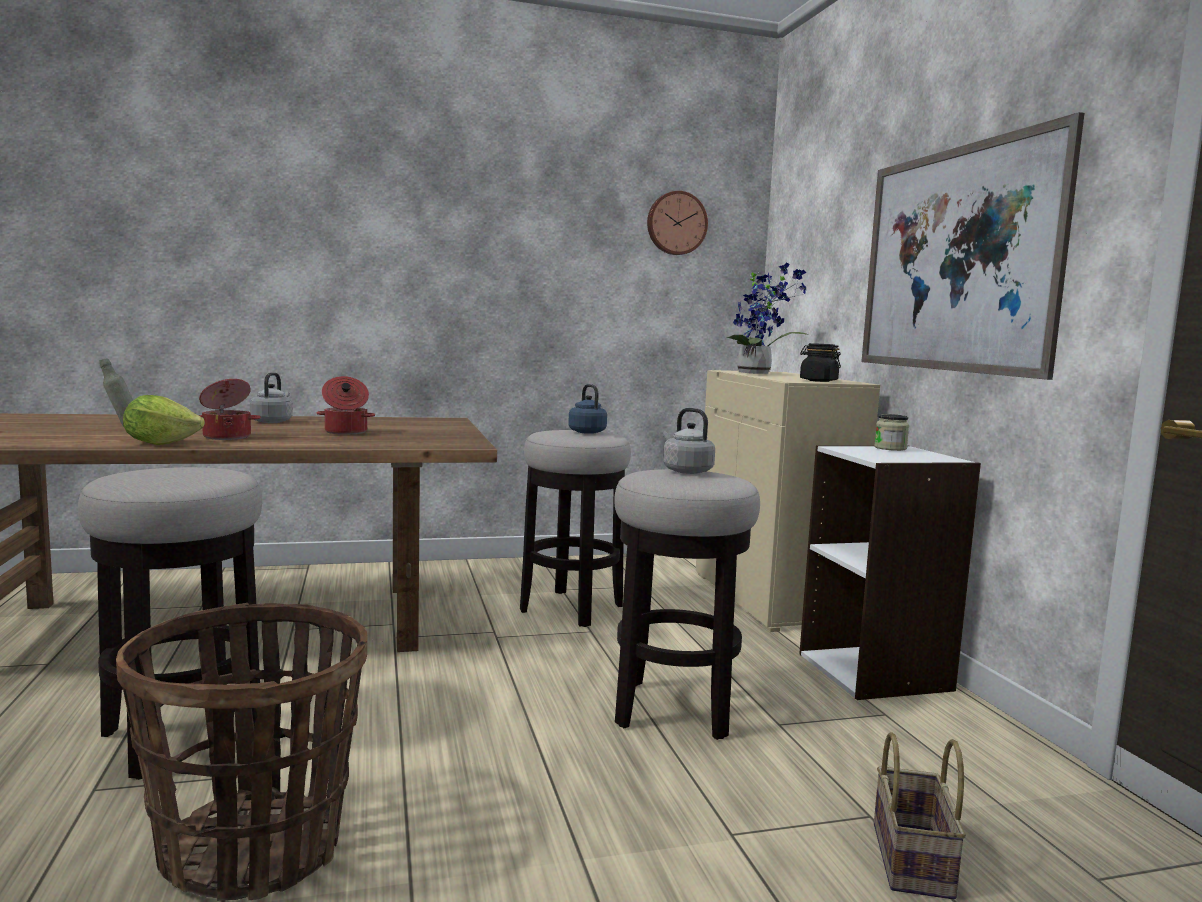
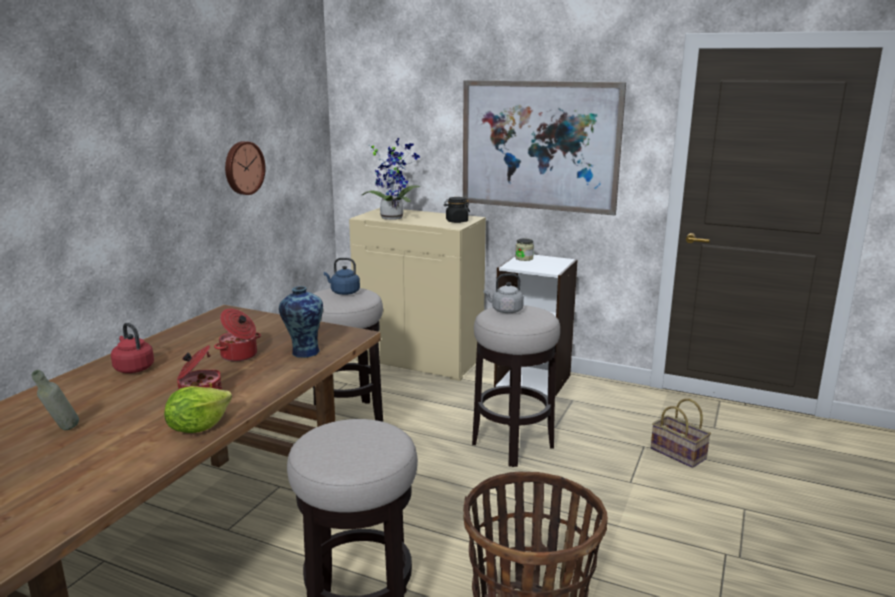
camera: 50 degrees left, 10 degrees up
grey kettle [250,372,292,423] -> red kettle [111,323,154,373]
wall clock [647,191,708,255] -> wall clock moved to [225,141,266,195]
none -> vase [279,286,323,358]

